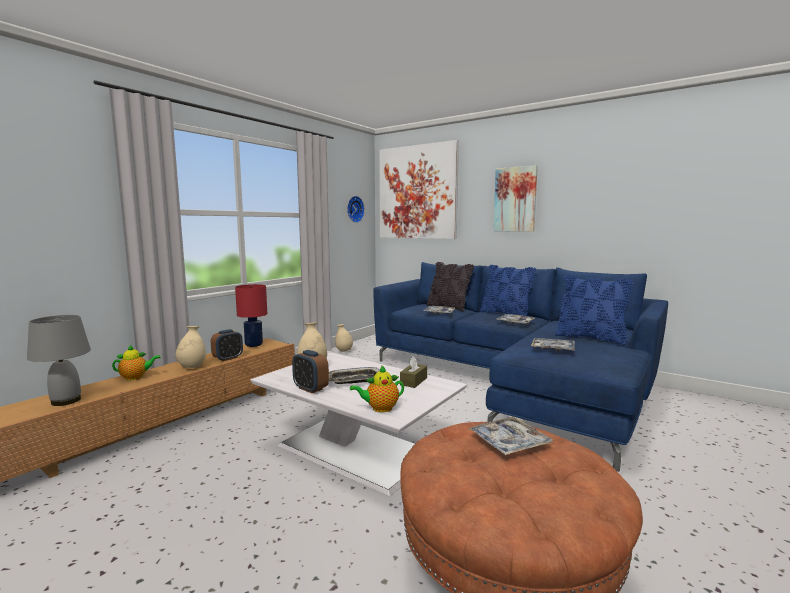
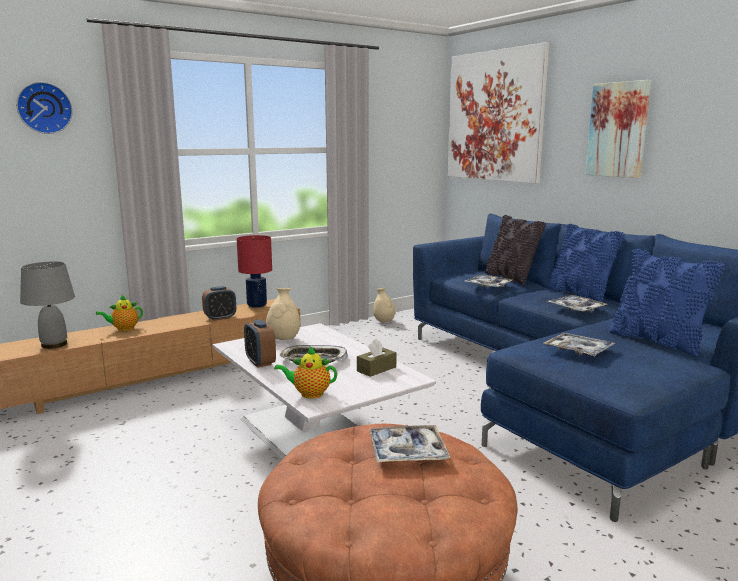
camera: 20 degrees right, 5 degrees up
teapot [112,345,161,381] -> teapot turned 150 degrees clockwise [96,295,143,331]
beige vase [175,326,206,368] -> none
wall clock [347,196,365,223] -> wall clock moved to [16,82,73,134]

